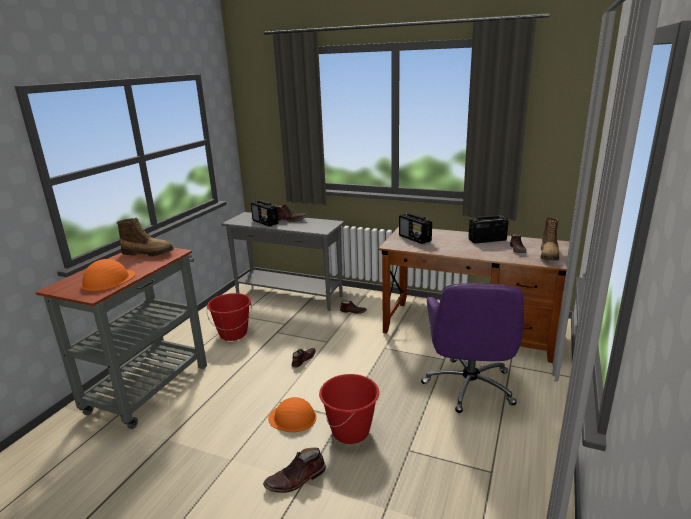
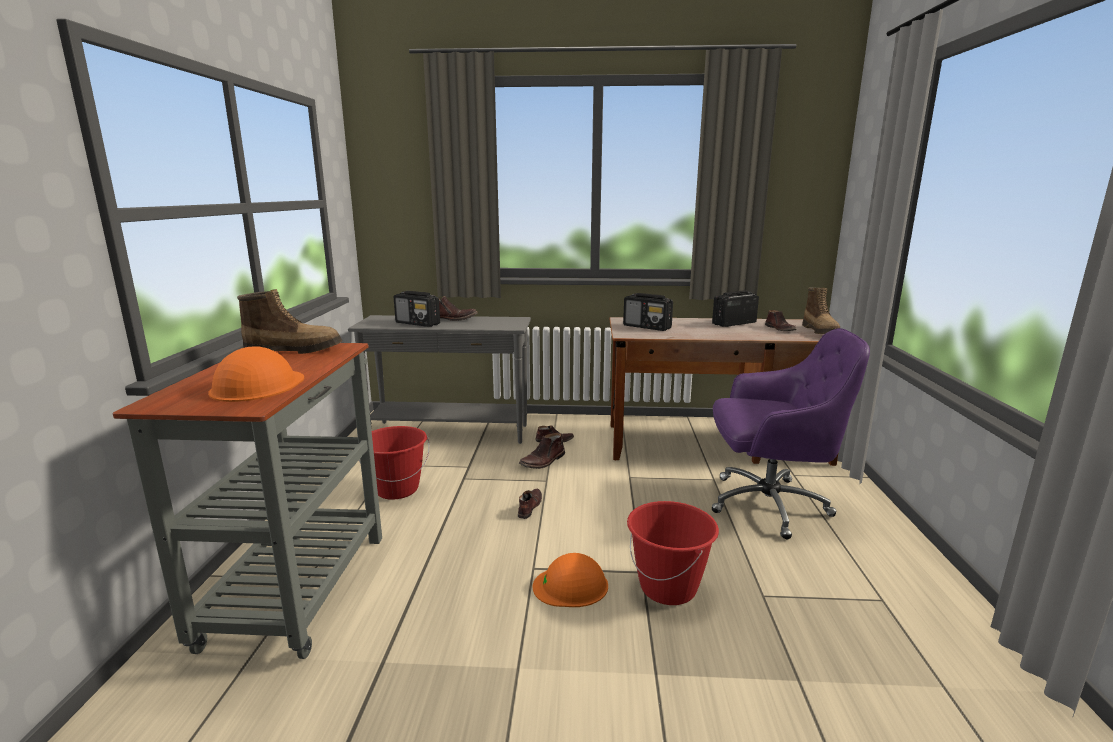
camera: 20 degrees left, 5 degrees down
brown boot [263,448,326,493] -> brown boot moved to [519,432,565,469]
purple office chair [421,283,524,413] -> purple office chair turned 75 degrees counterclockwise [712,328,870,539]

